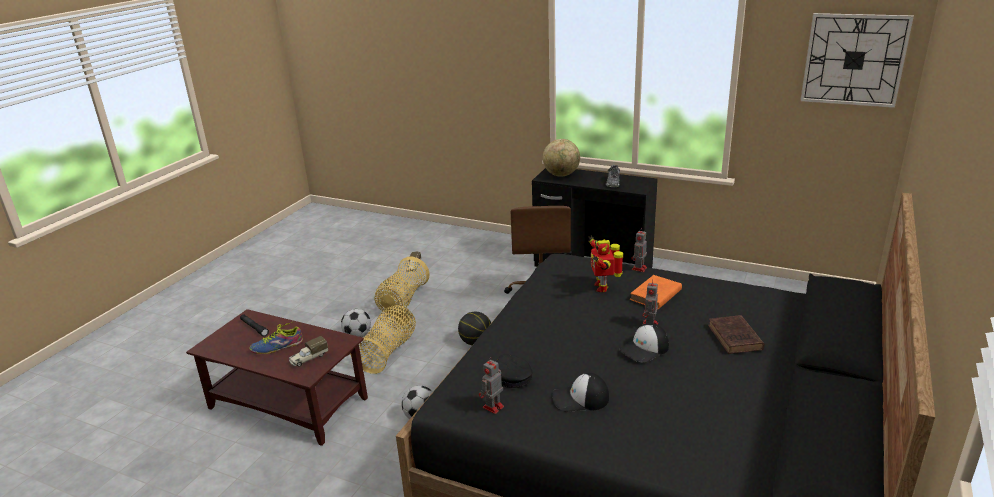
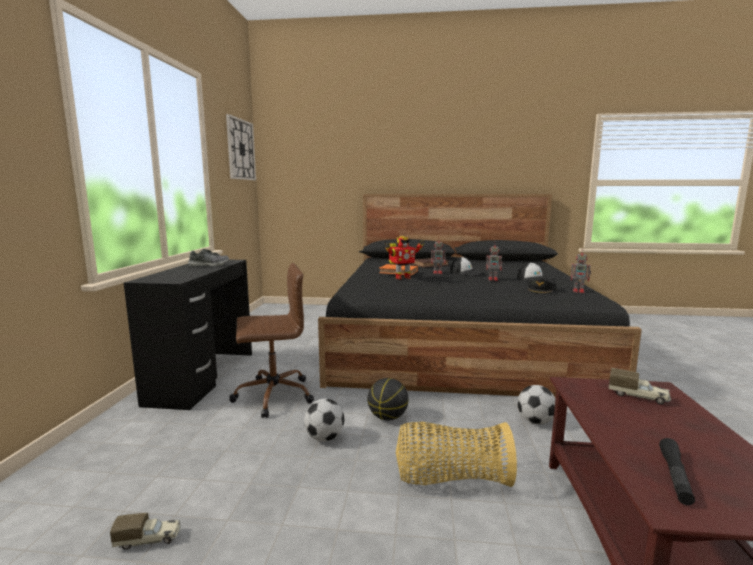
camera: 110 degrees left, 15 degrees down
shoe [249,322,303,354] -> none
football [341,309,371,337] -> football moved to [304,399,344,441]
basket [375,257,430,314] -> none
globe [543,139,580,177] -> none
toy robot [631,227,647,272] -> toy robot moved to [486,242,503,281]

